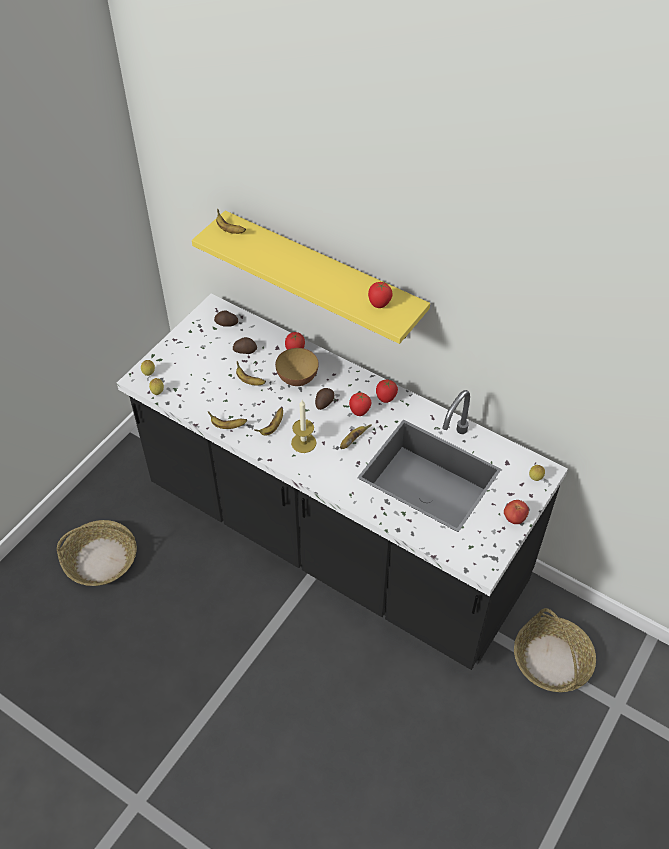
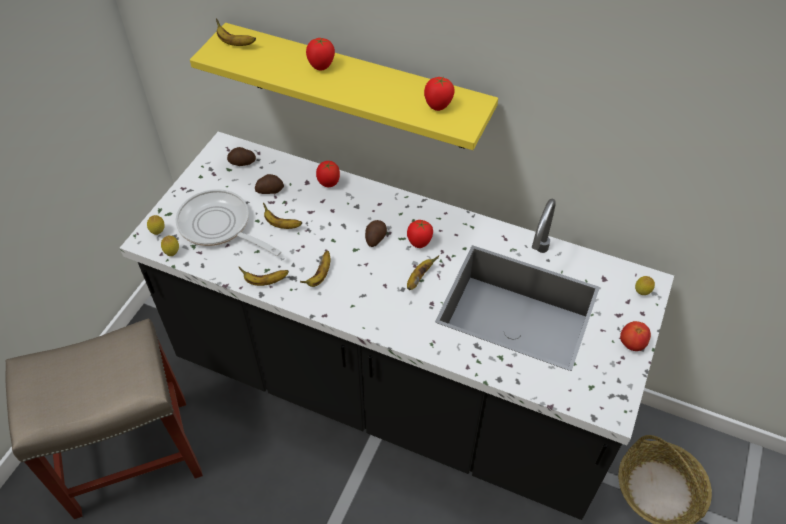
camera: 10 degrees left, 0 degrees up
basket [57,520,137,586] -> beige stool [5,319,203,519]
bowl [275,348,319,386] -> none
candle [291,400,317,453] -> none
tomato [376,379,398,403] -> tomato moved to [306,37,335,71]
none -> frying pan [175,189,281,256]

